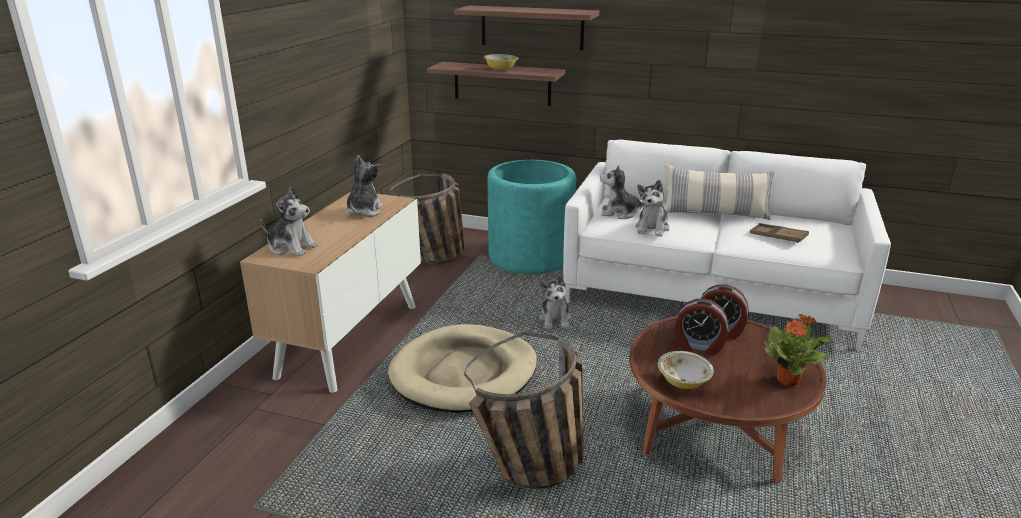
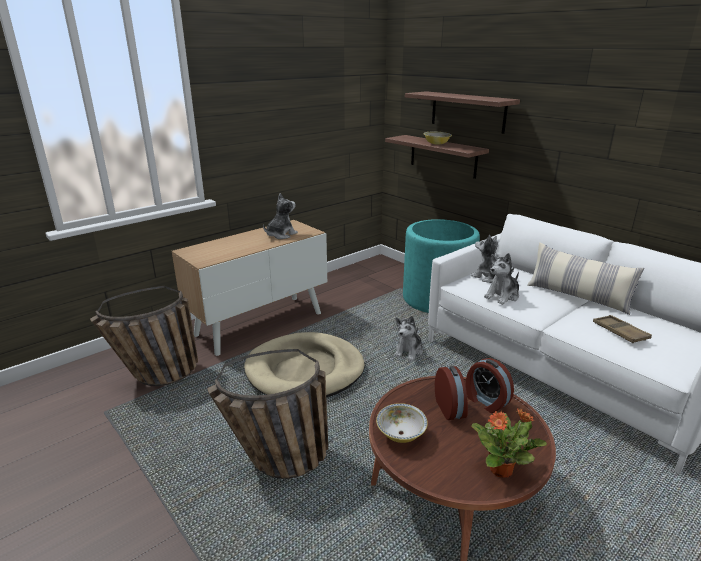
camera: 30 degrees right, 0 degrees up
plush toy [261,187,318,256] -> none
basket [390,173,465,264] -> basket moved to [90,286,198,386]
alarm clock [674,299,728,355] -> alarm clock turned 150 degrees counterclockwise [435,366,468,420]

